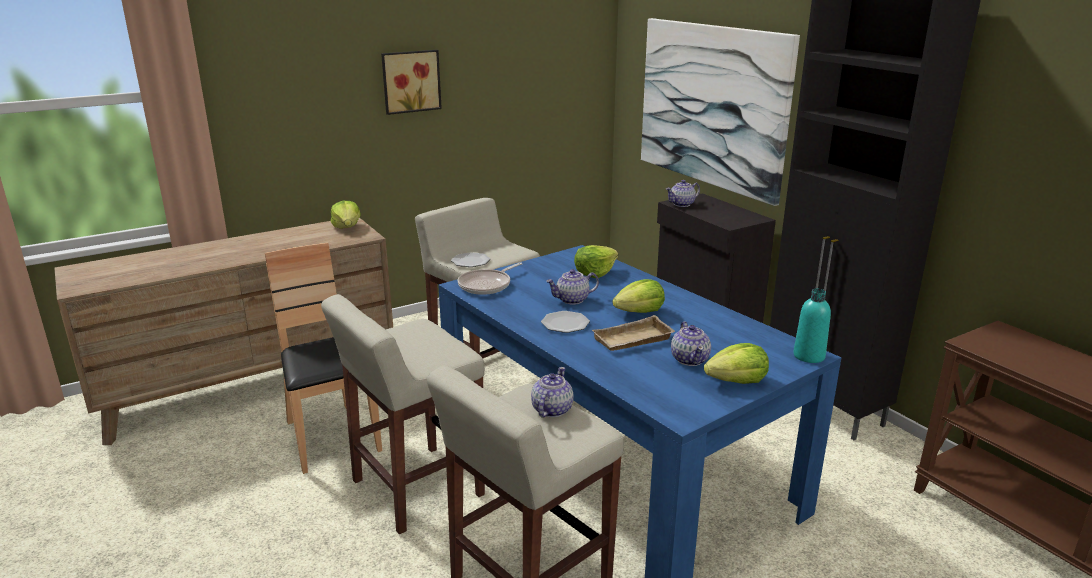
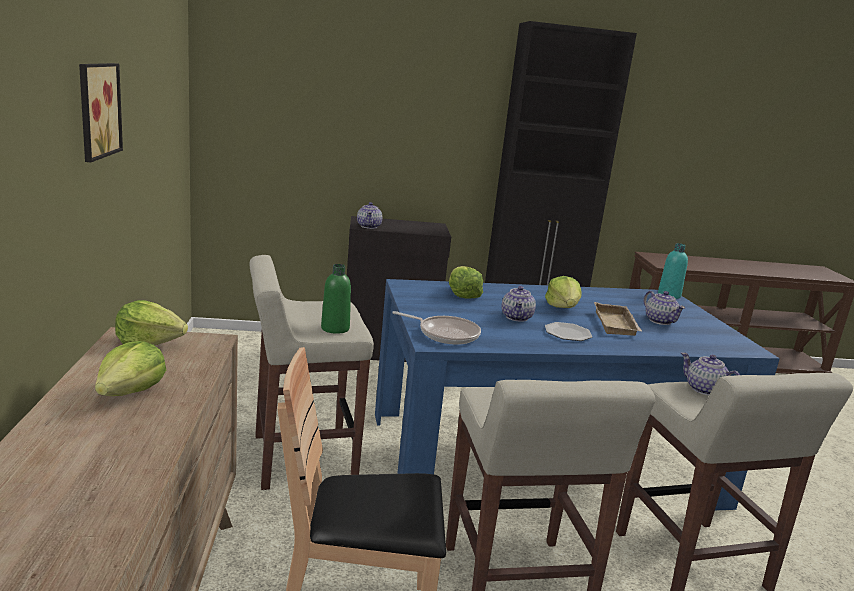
camera: 65 degrees left, 5 degrees down
plate [451,252,490,267] -> green bottle [321,264,351,334]
frying pan [458,262,522,295] -> frying pan turned 45 degrees counterclockwise [392,311,481,345]
picture [641,18,800,206] -> none
teapot [671,321,711,366] -> teapot turned 45 degrees clockwise [644,291,685,325]
lettuce [704,343,769,384] -> lettuce moved to [95,341,166,396]

